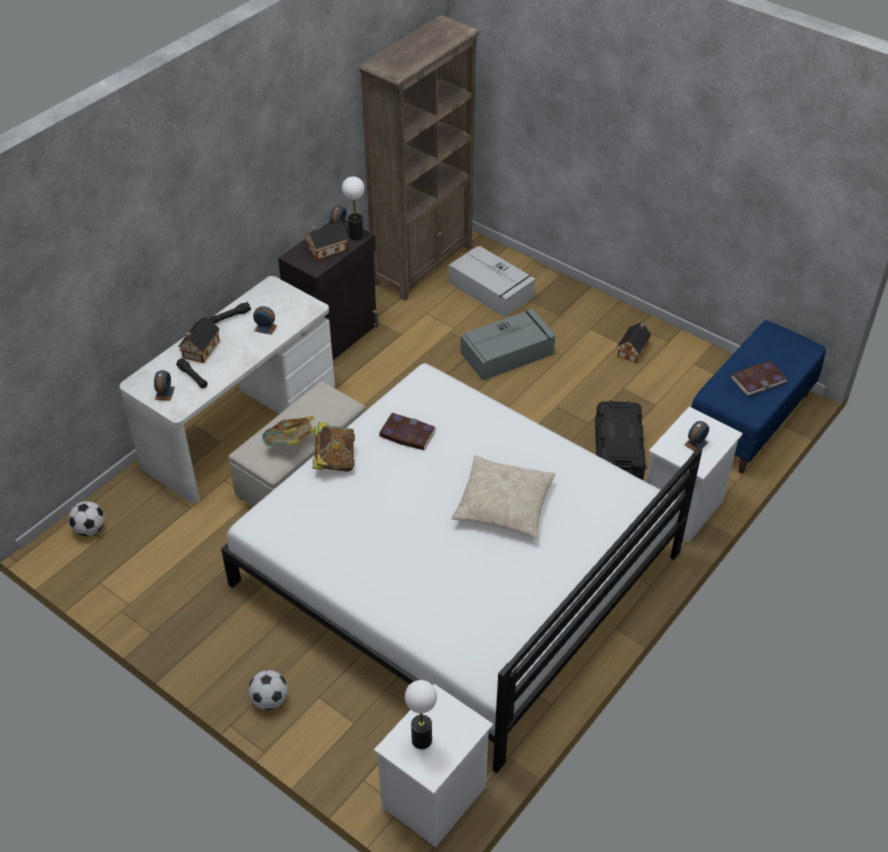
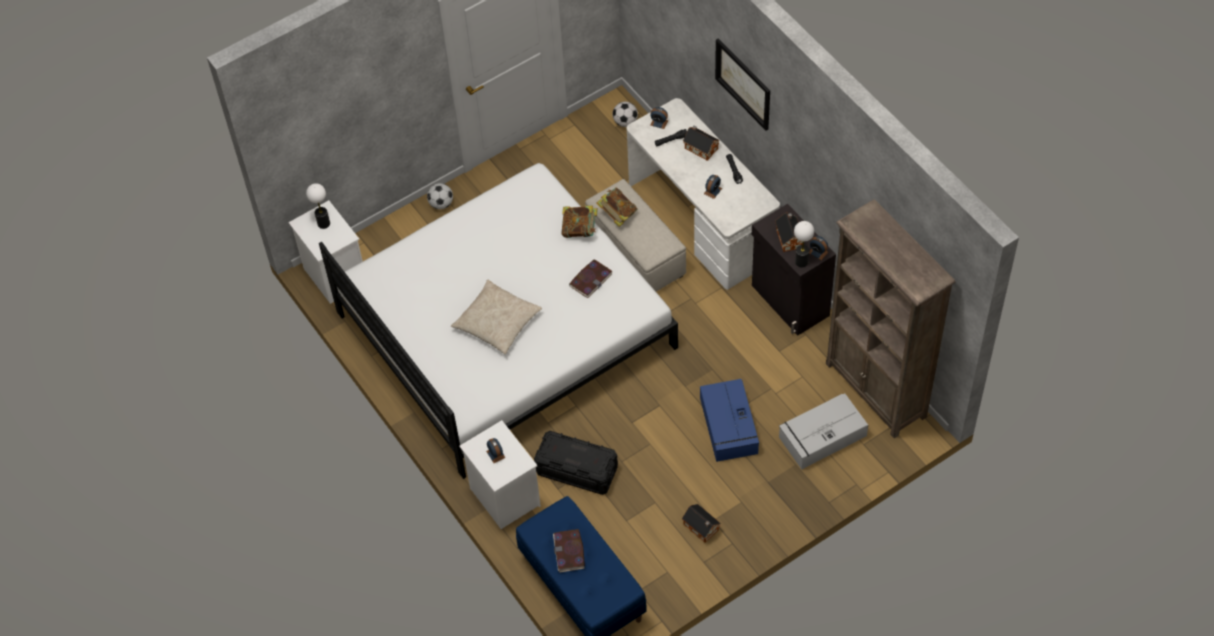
camera: 110 degrees right, 10 degrees up
grey storage box [461,309,556,381] -> blue storage box [700,379,759,462]
none -> picture [715,39,770,131]

